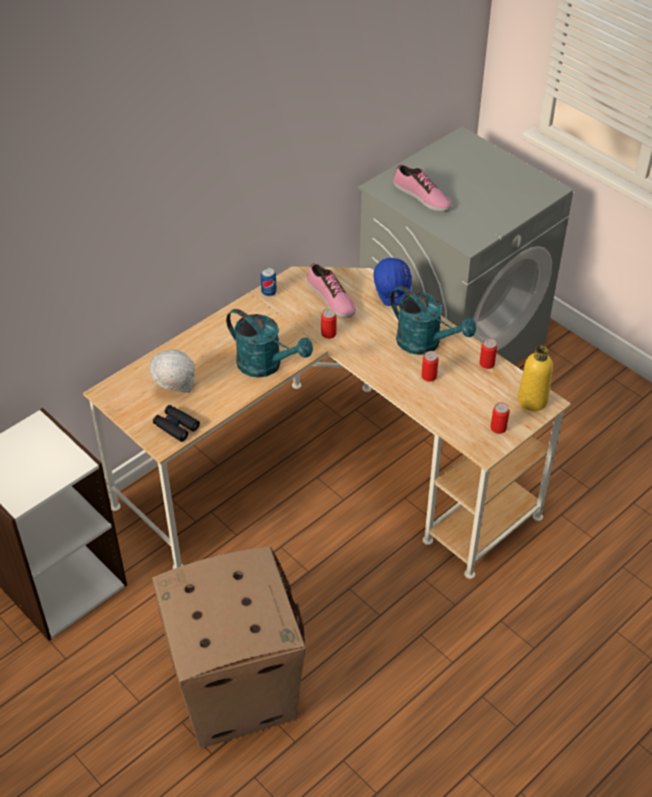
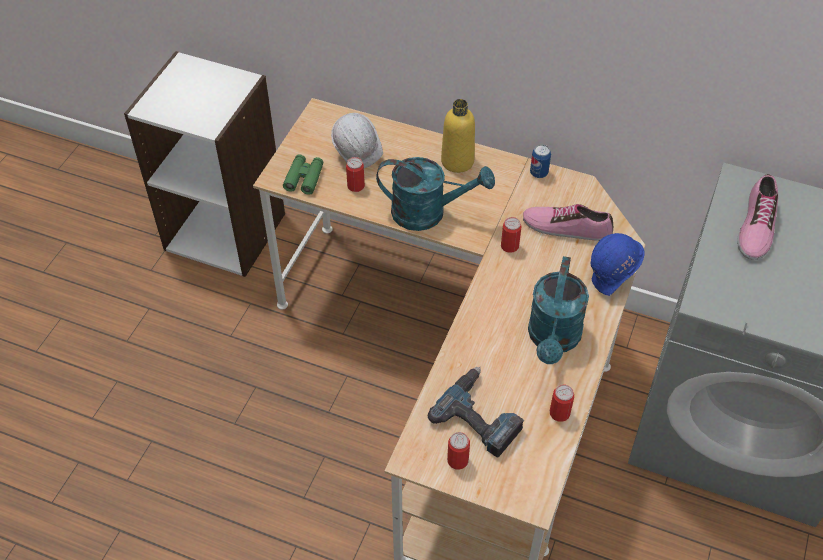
camera: 65 degrees right, 5 degrees up
cardboard box [152,546,305,749] -> none
black binoculars [153,405,200,442] -> green binoculars [283,154,323,195]
turquoise watering can [226,309,313,378] -> turquoise watering can turned 90 degrees counterclockwise [376,157,495,231]
shoe [307,263,356,318] -> shoe turned 75 degrees clockwise [523,204,613,241]
can [421,351,439,382] -> can moved to [346,157,365,192]
yellow bottle [518,346,553,411] -> yellow bottle moved to [441,99,475,173]
none -> power drill [428,367,524,458]

